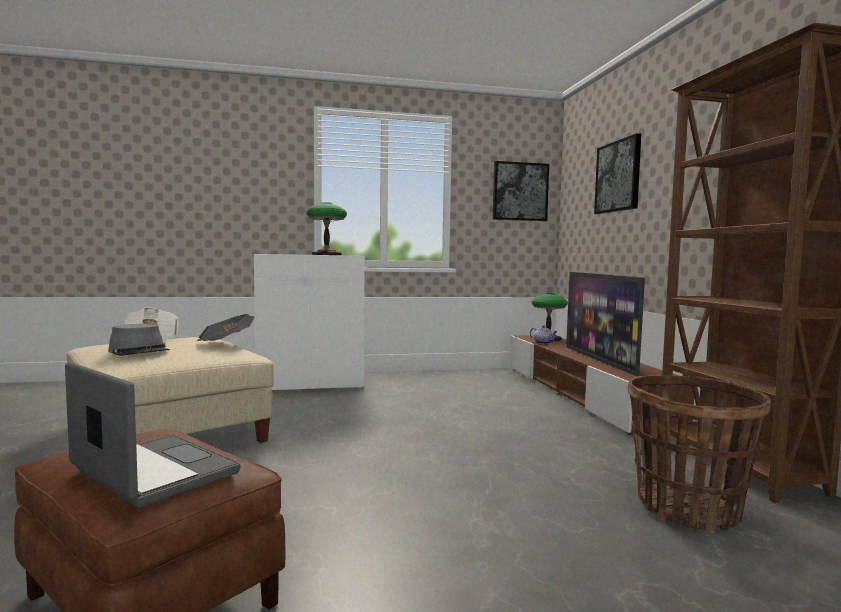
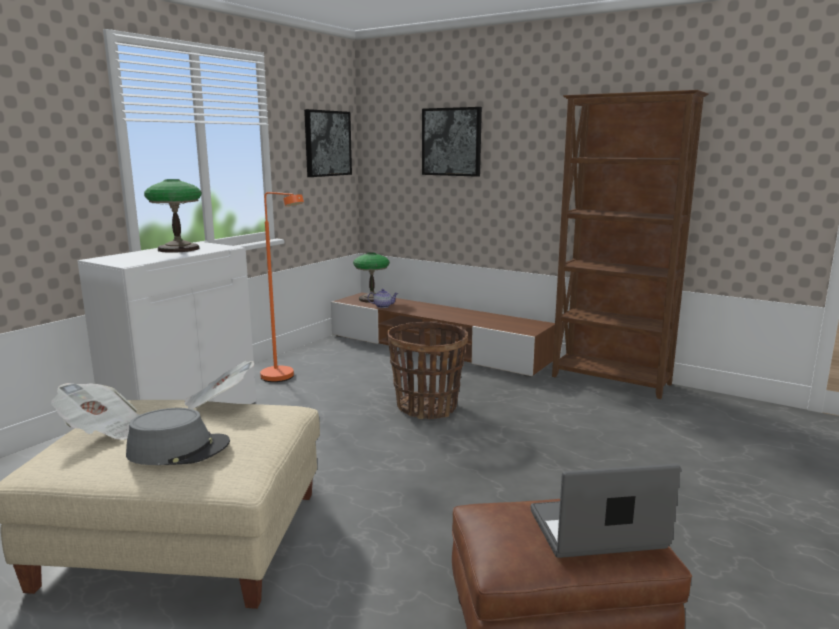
camera: 45 degrees left, 10 degrees up
television [566,272,645,377] -> none
basket [628,375,771,533] -> basket moved to [387,321,468,419]
none -> orange floor lamp [260,192,304,382]

